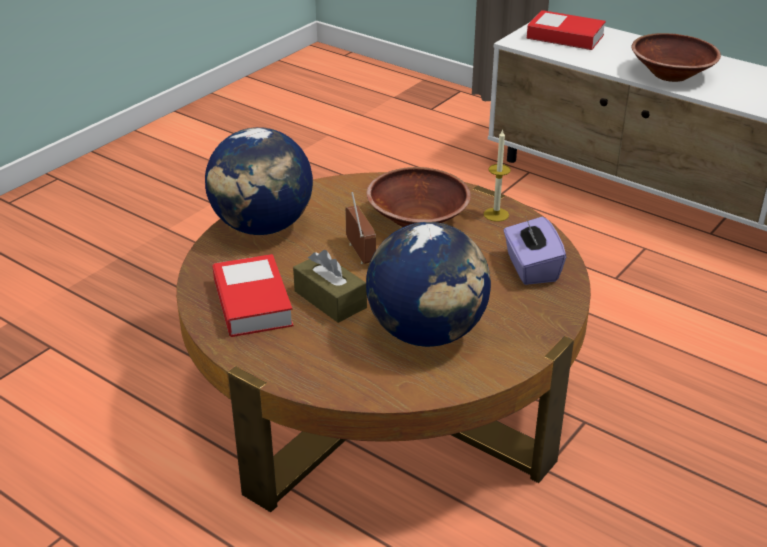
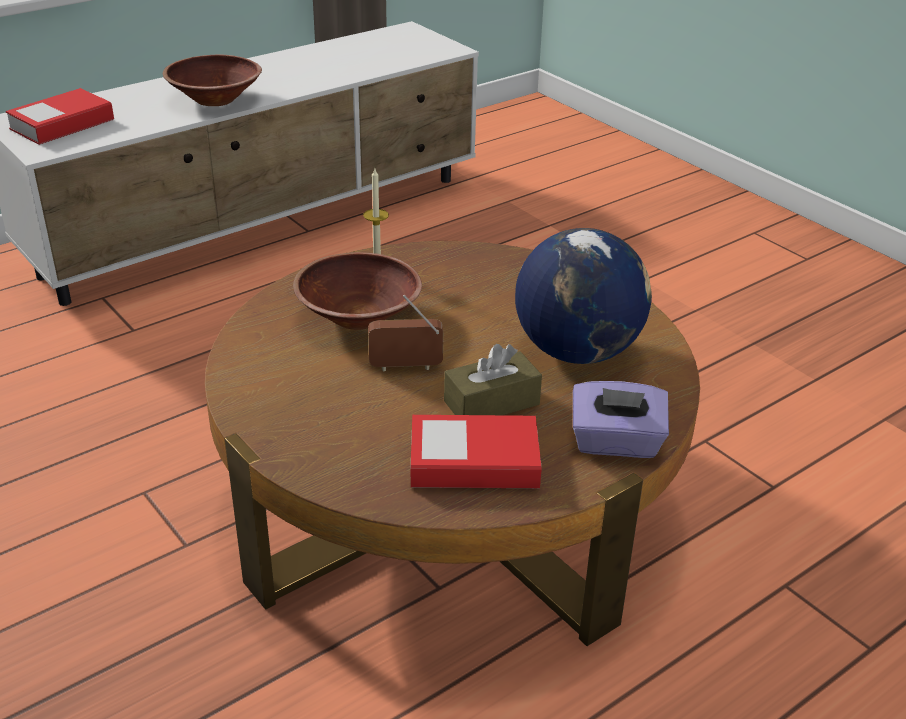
camera: 75 degrees left, 0 degrees up
globe [205,127,313,235] -> none
purple tissue box [503,217,566,285] -> purple tissue box moved to [573,381,669,458]

